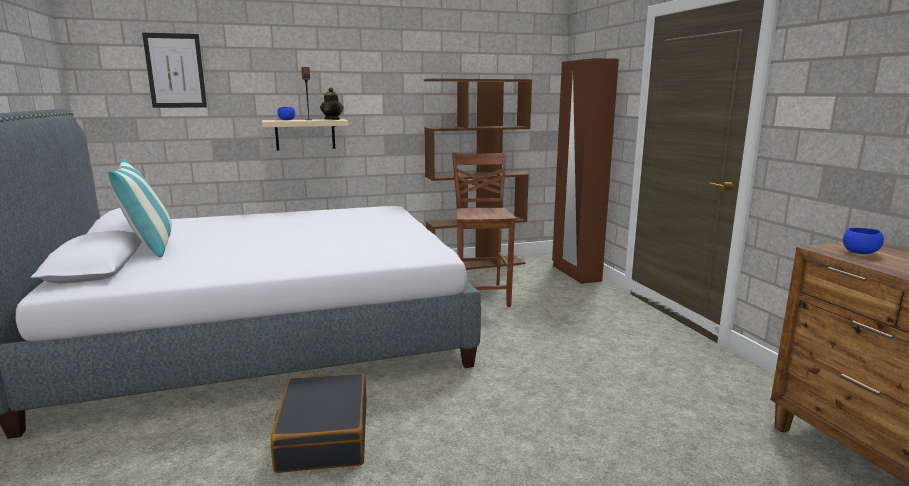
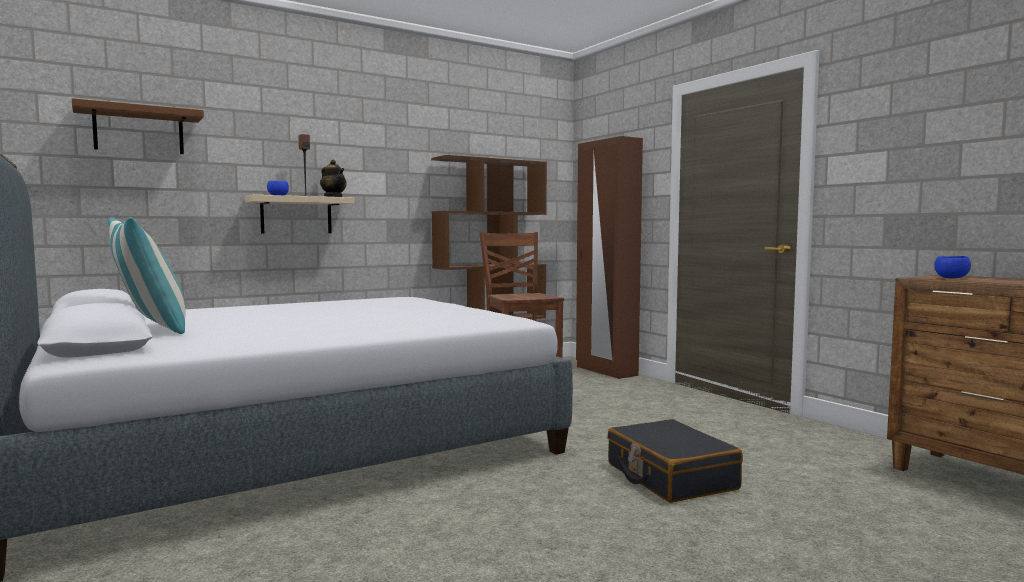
camera: 15 degrees left, 10 degrees down
picture [142,33,207,108] -> brown shelf [72,98,204,154]
black suitcase [271,373,367,473] -> black suitcase moved to [607,419,743,503]

